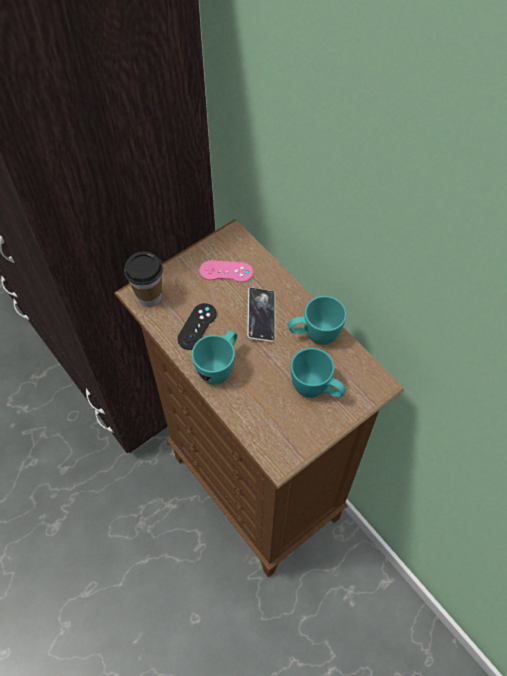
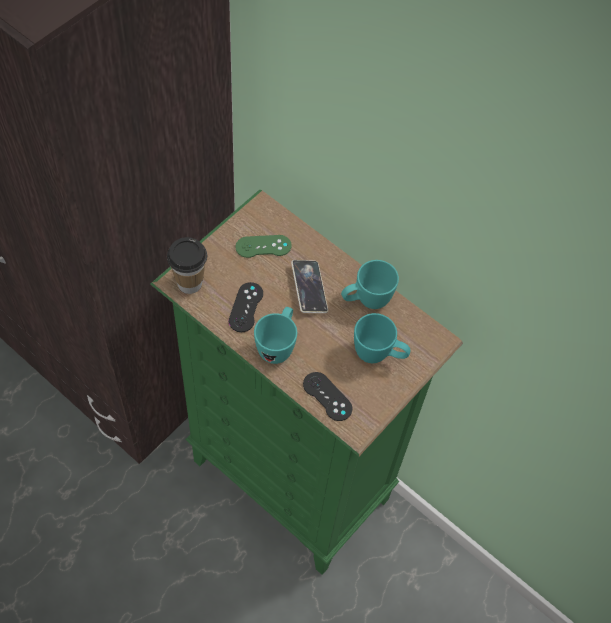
camera: 15 degrees left, 0 degrees up
brown dresser [114,219,404,577] -> green dresser [150,190,463,575]
pink game controller [200,260,253,282] -> green game controller [235,235,292,258]
none -> black game controller [303,372,352,421]

